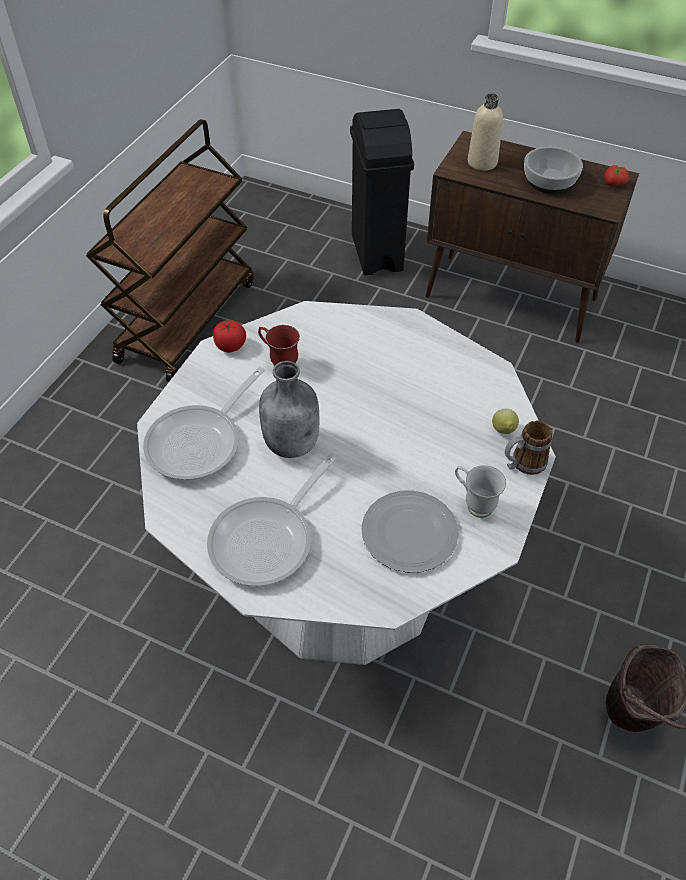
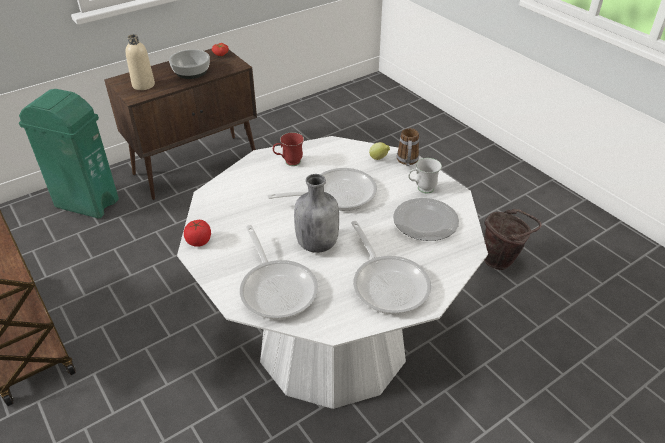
camera: 60 degrees left, 10 degrees down
red mug [258,325,300,366] -> red mug moved to [273,132,304,166]
black trash can [350,109,414,275] -> green trash can [19,89,119,218]
none -> frying pan [267,168,377,211]

